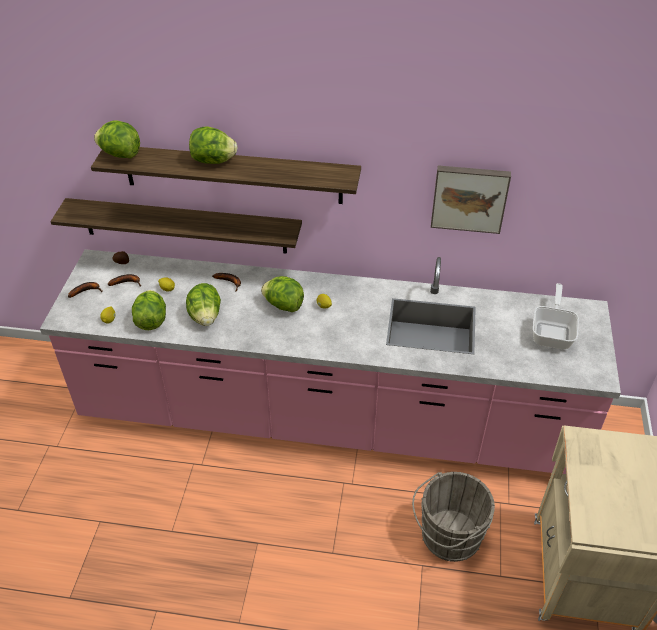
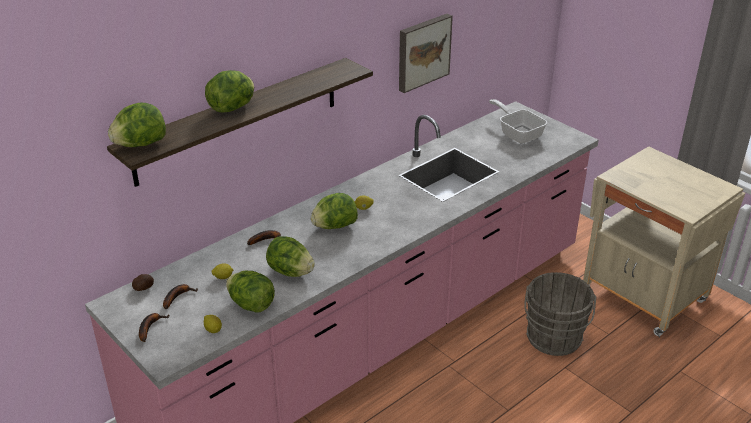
camera: 50 degrees left, 10 degrees down
shelf [50,198,302,254] -> none

